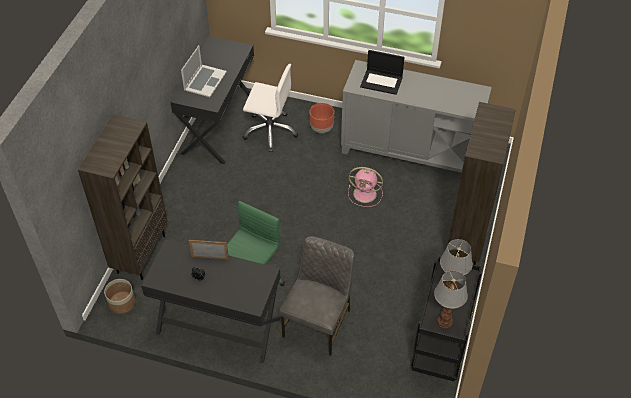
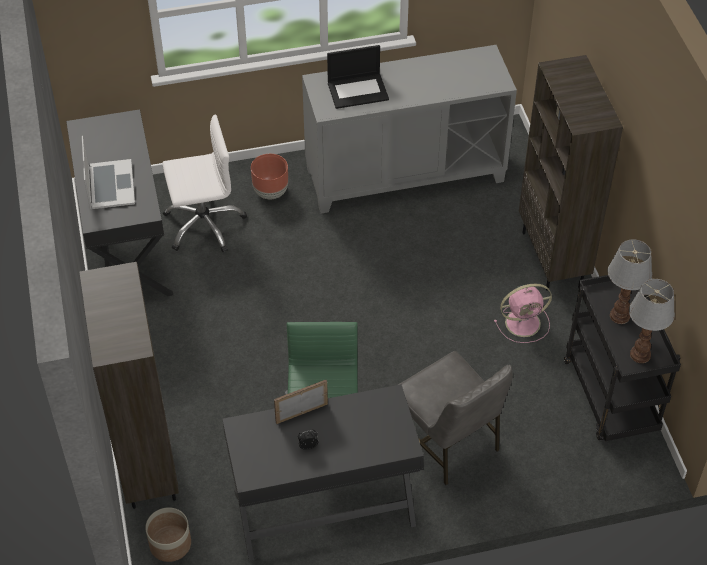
camera: 30 degrees left, 0 degrees up
grey chair [279,236,354,356] -> grey chair turned 150 degrees clockwise [398,351,513,485]
pink fan [348,167,383,207] -> pink fan moved to [494,284,552,343]

